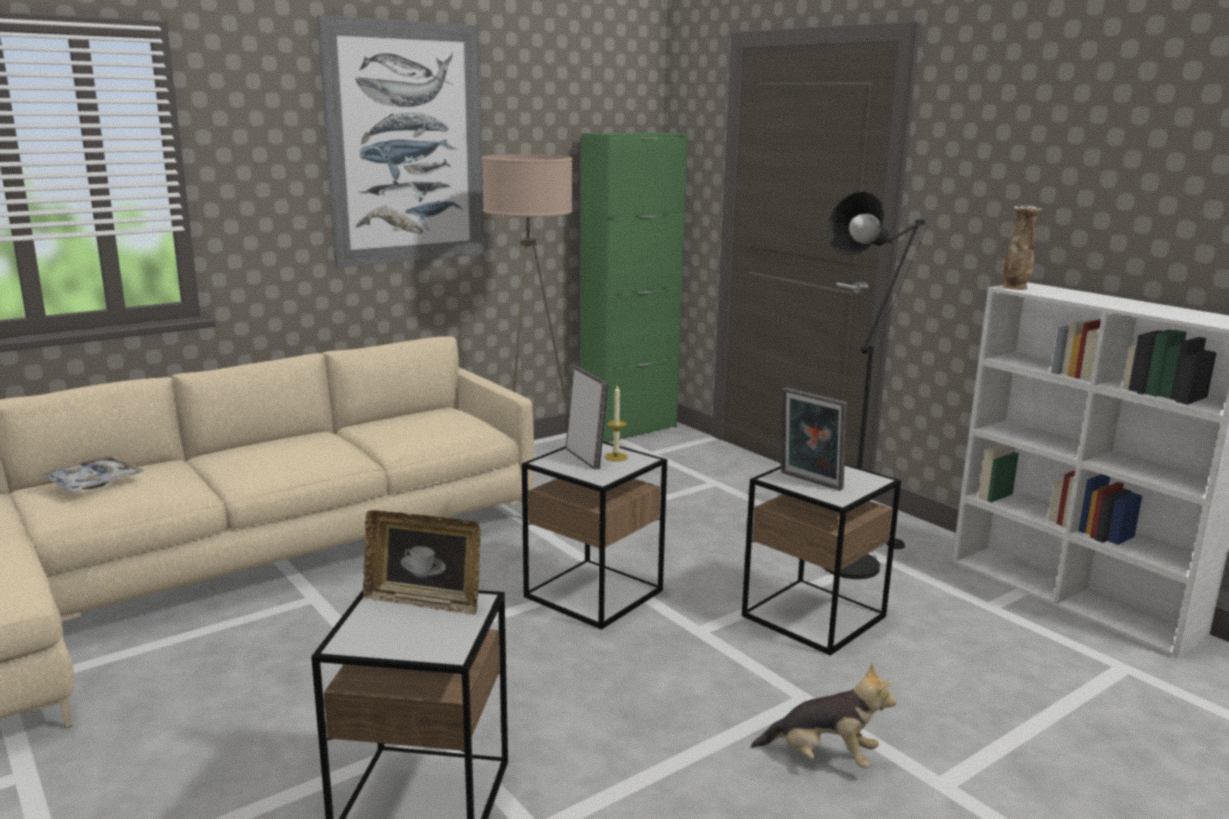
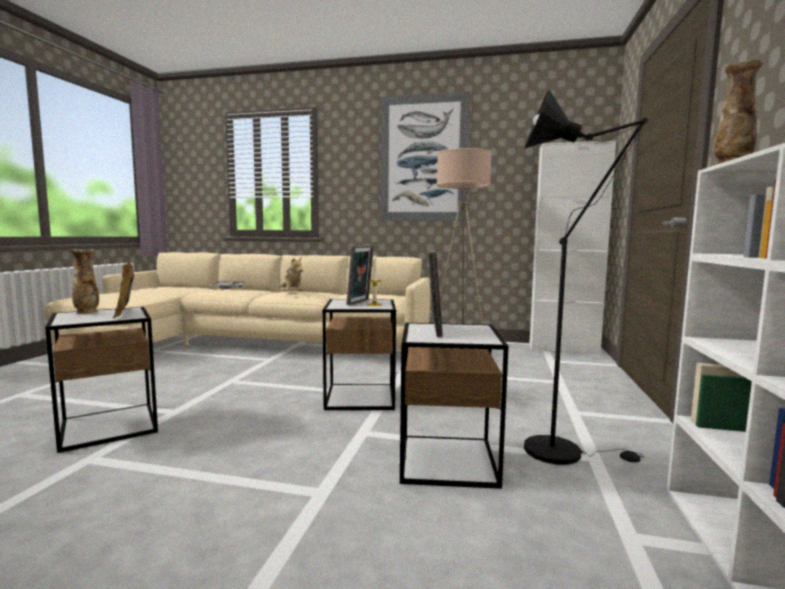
camera: 50 degrees right, 10 degrees down
green cabinet [580,132,688,442] -> white cabinet [529,141,616,355]
plush toy [751,663,897,768] -> plush toy moved to [279,257,303,291]
none -> vase [70,249,99,314]

